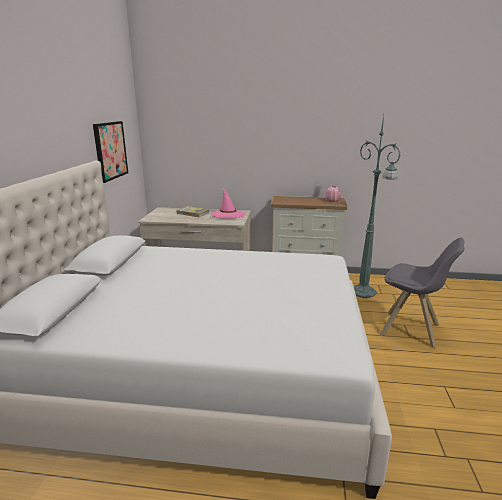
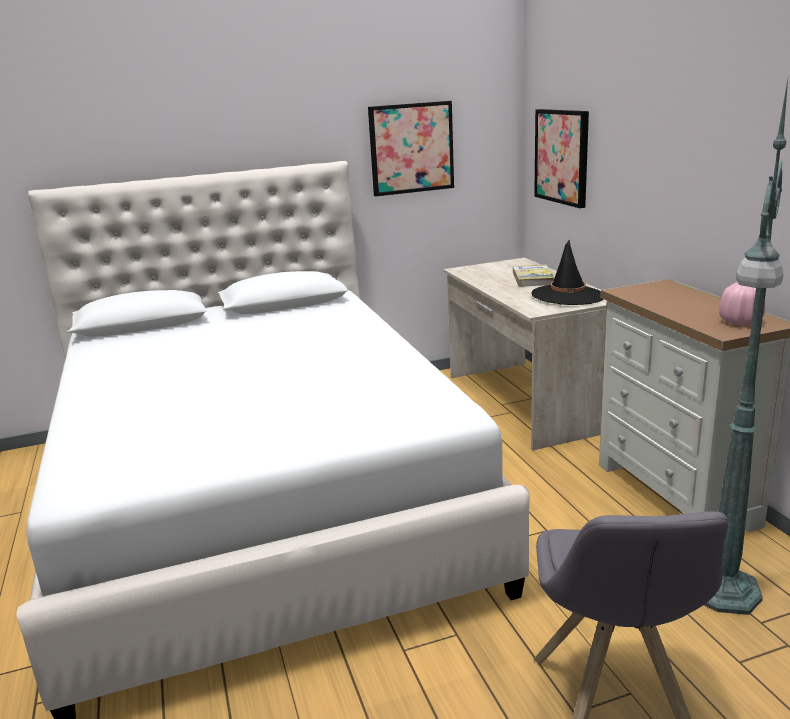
camera: 65 degrees right, 0 degrees up
pink hat [211,189,246,219] -> black hat [531,240,604,305]
none -> picture [534,109,589,208]

